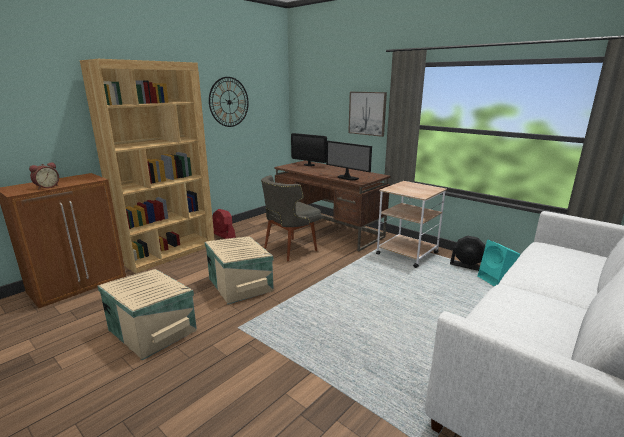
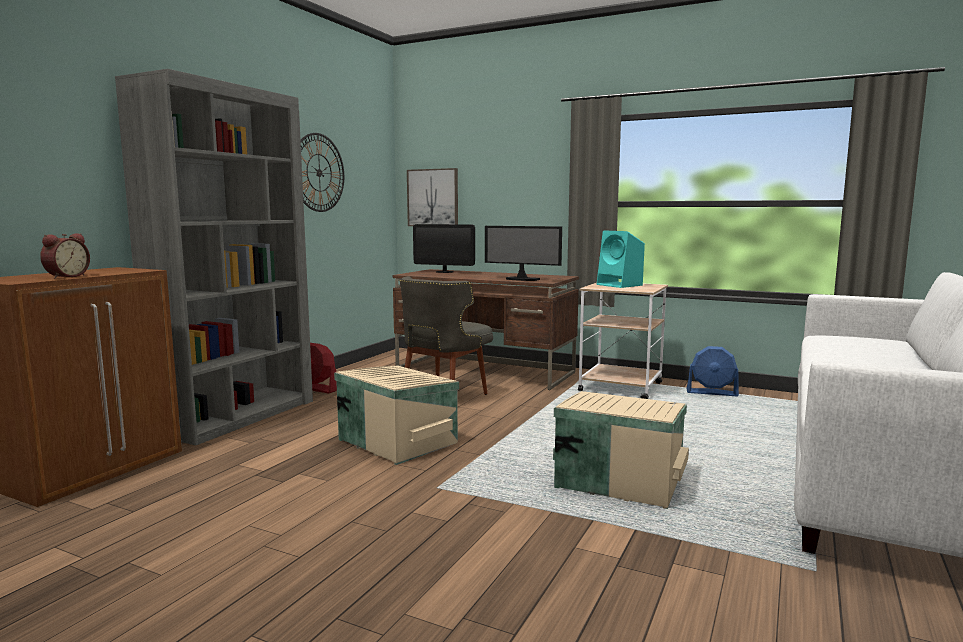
camera: 15 degrees left, 10 degrees down
brown bookcase [80,59,215,274] -> grey bookcase [115,69,313,445]
beige storage box [97,269,197,360] -> beige storage box moved to [553,391,689,509]
picture [348,92,387,137] -> picture moved to [407,168,458,226]
black fan [450,236,485,271] -> blue fan [687,346,739,397]
turquoise speaker [478,240,521,286] -> turquoise speaker moved to [597,230,645,288]

